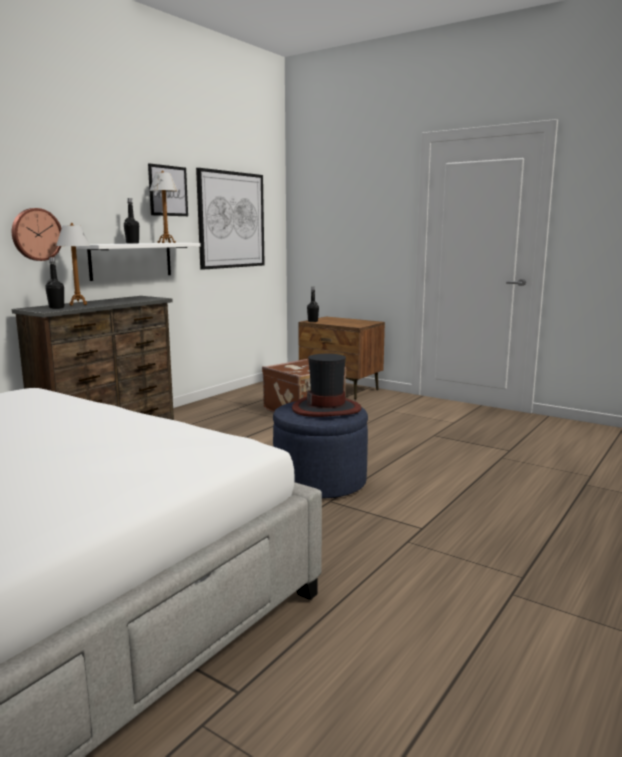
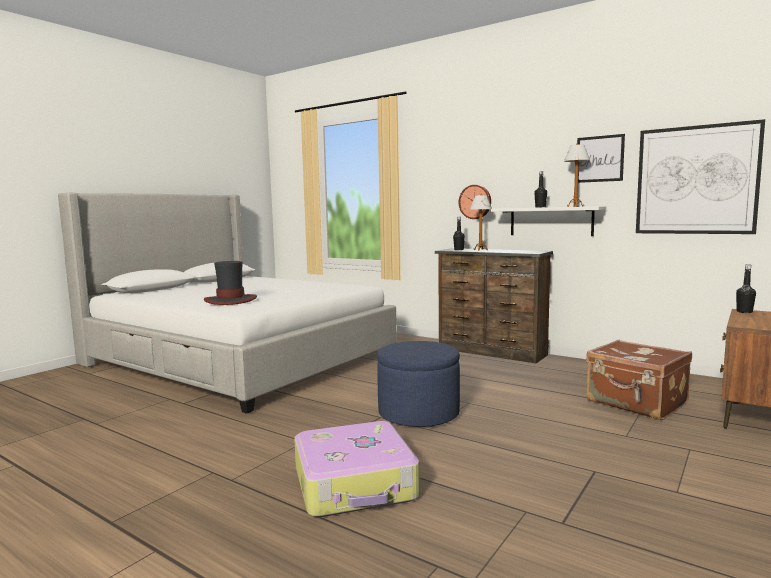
camera: 90 degrees right, 5 degrees down
hat [292,354,362,417] -> hat moved to [204,261,257,305]
none -> suitcase [294,421,420,517]

